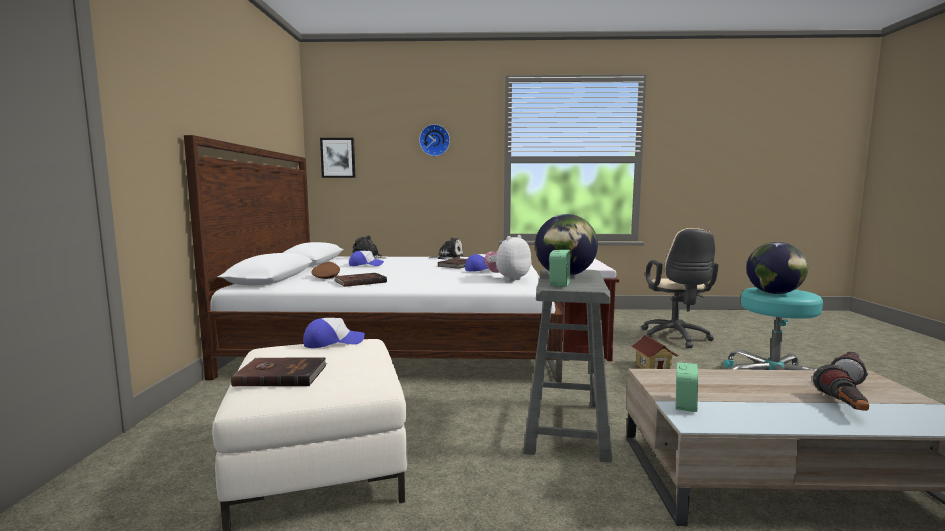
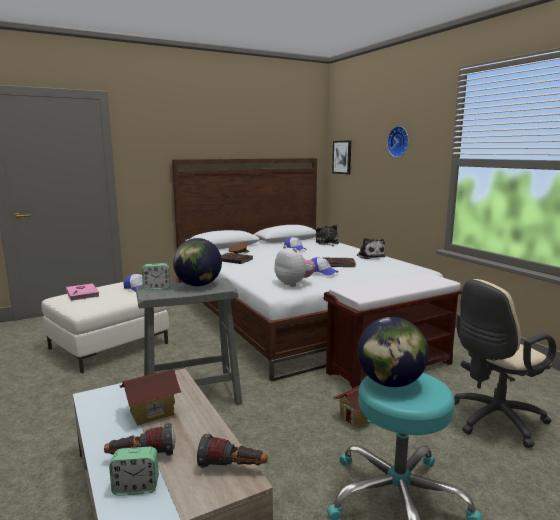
camera: 60 degrees right, 5 degrees up
brown book [231,357,327,386] -> pink book [66,283,99,301]
plush toy [484,235,531,282] -> plush toy turned 45 degrees clockwise [274,245,315,287]
alarm clock [676,362,698,412] -> alarm clock moved to [109,447,159,496]
none -> toy house [119,369,181,426]

